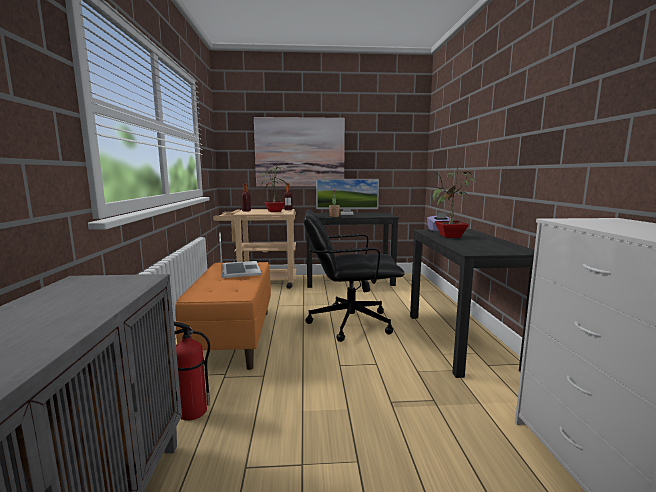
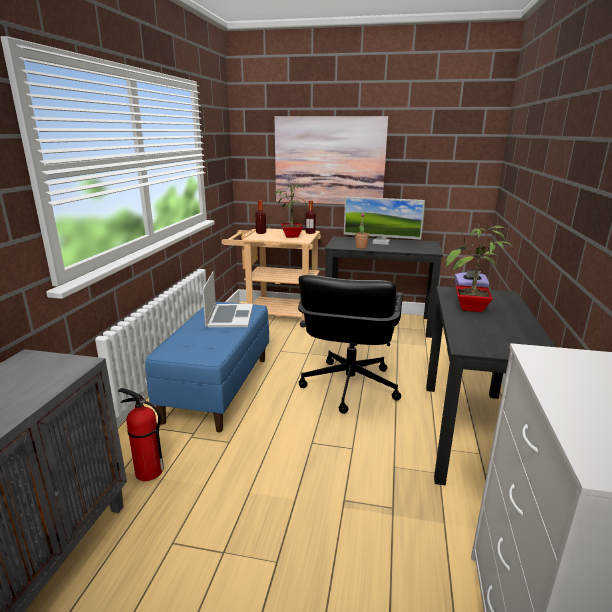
camera: 15 degrees right, 10 degrees up
orange bench [175,262,271,370] -> blue bench [145,302,269,432]
black office chair [304,210,405,342] -> black office chair turned 90 degrees counterclockwise [298,275,403,414]

